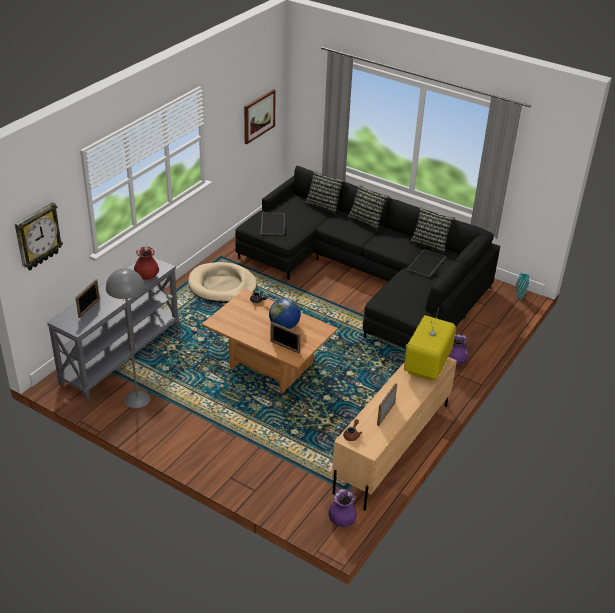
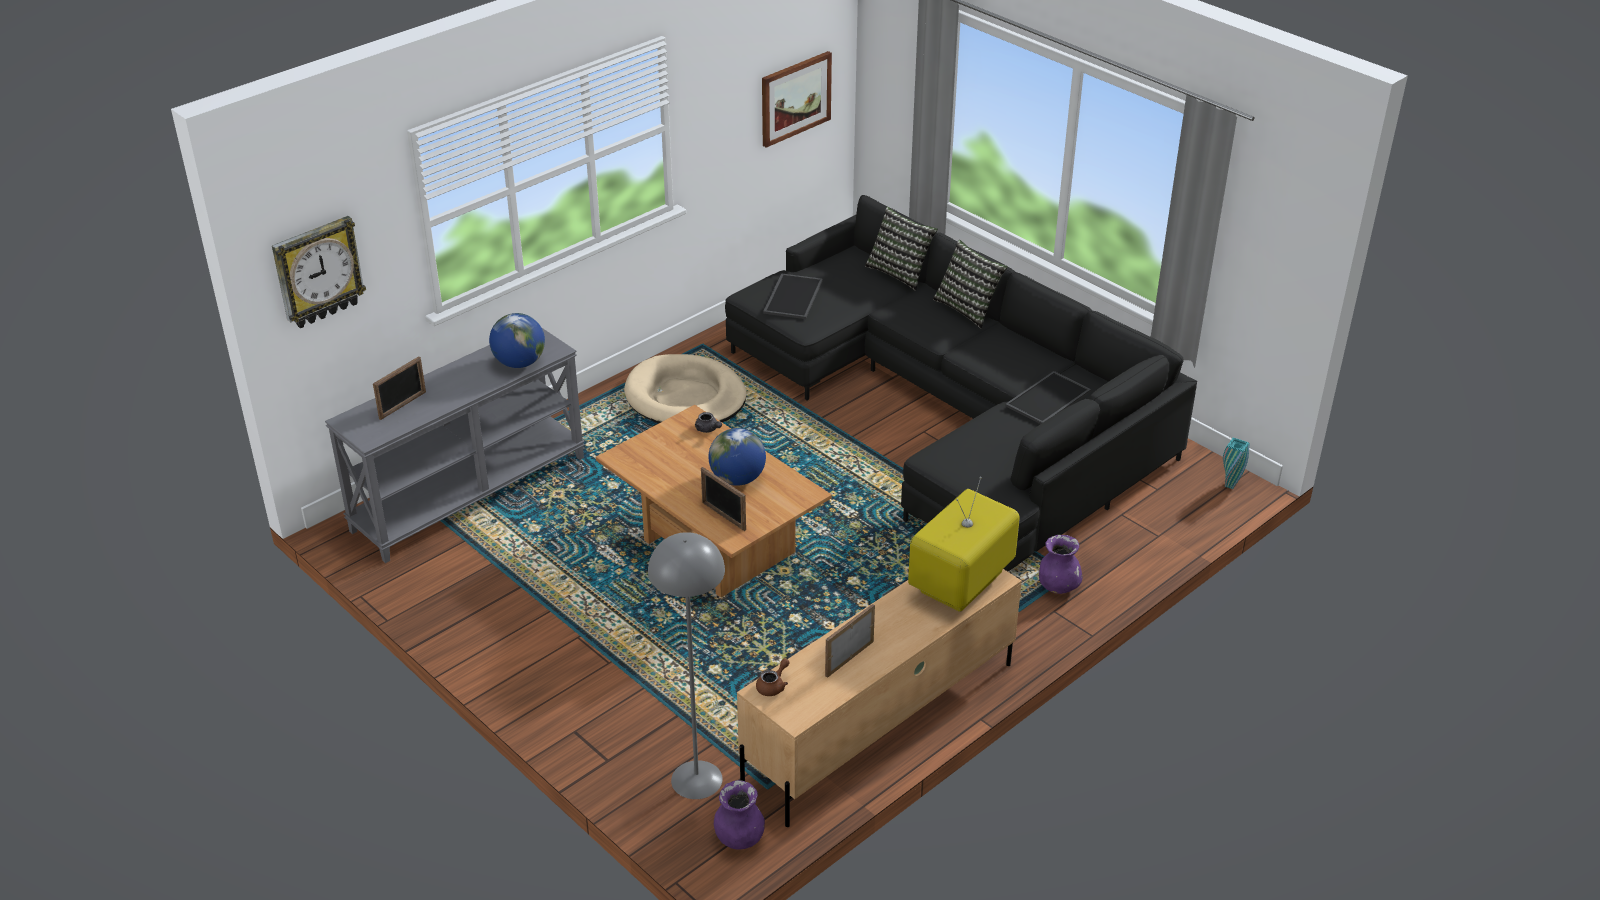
camera: 15 degrees right, 0 degrees up
grey floor lamp [106,268,150,408] -> grey floor lamp moved to [648,532,725,799]
red vase [134,247,159,280] -> globe [489,313,545,368]
pillow [410,208,455,254] -> none

